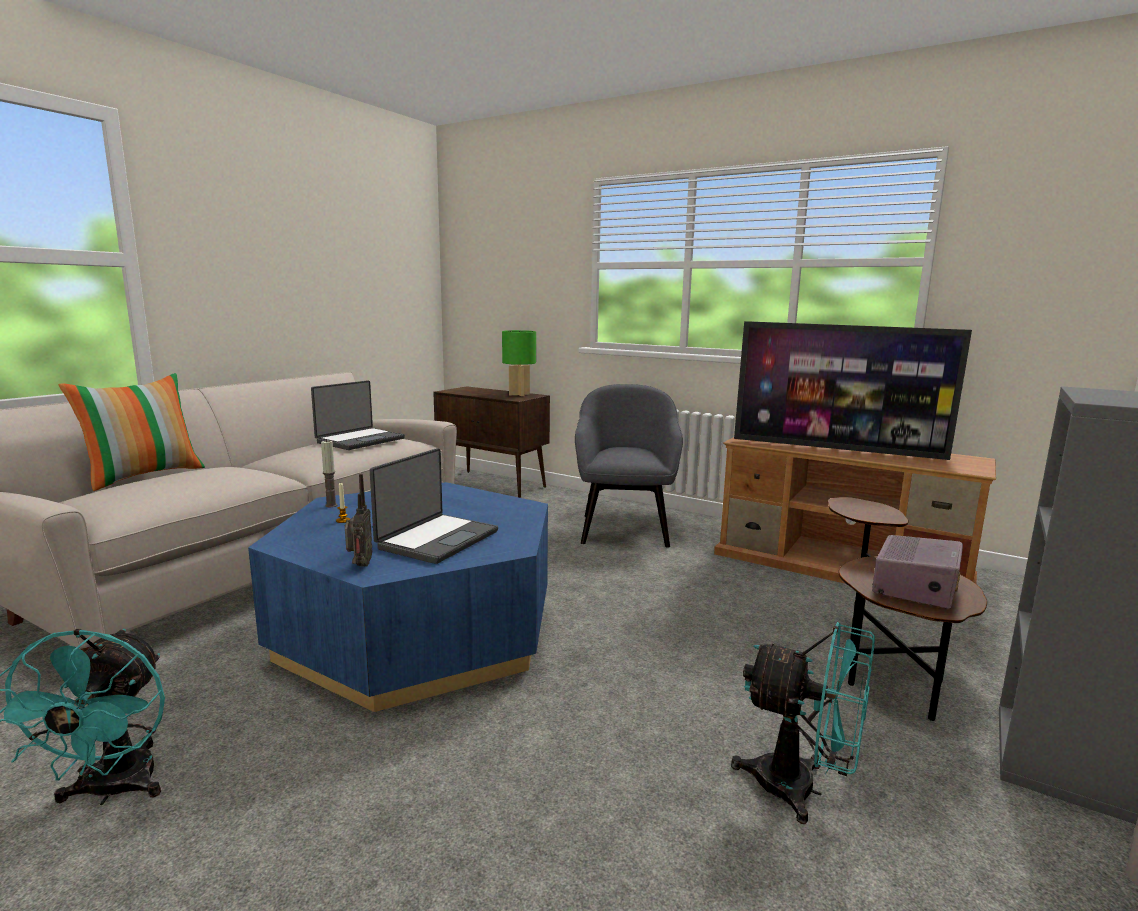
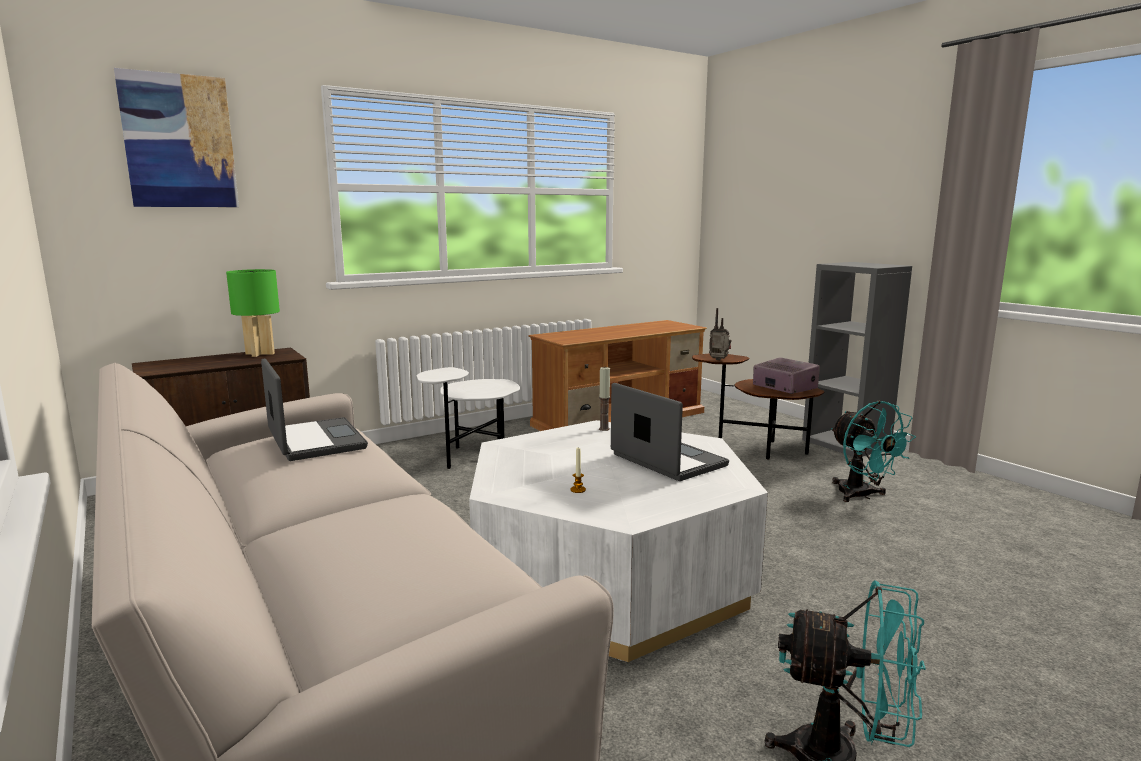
camera: 65 degrees left, 0 degrees up
pillow [59,373,205,491] -> none
blue coffee table [248,482,548,712] -> white coffee table [469,420,768,662]
candle [321,440,337,507] -> candle moved to [599,367,610,431]
radio [345,474,372,567] -> radio moved to [709,308,732,360]
grey armchair [575,384,683,548] -> white side table [417,367,520,469]
turquoise fan [731,622,875,824] -> turquoise fan turned 105 degrees clockwise [831,401,916,502]
television [734,321,972,460] -> none
none -> picture [114,68,239,207]

